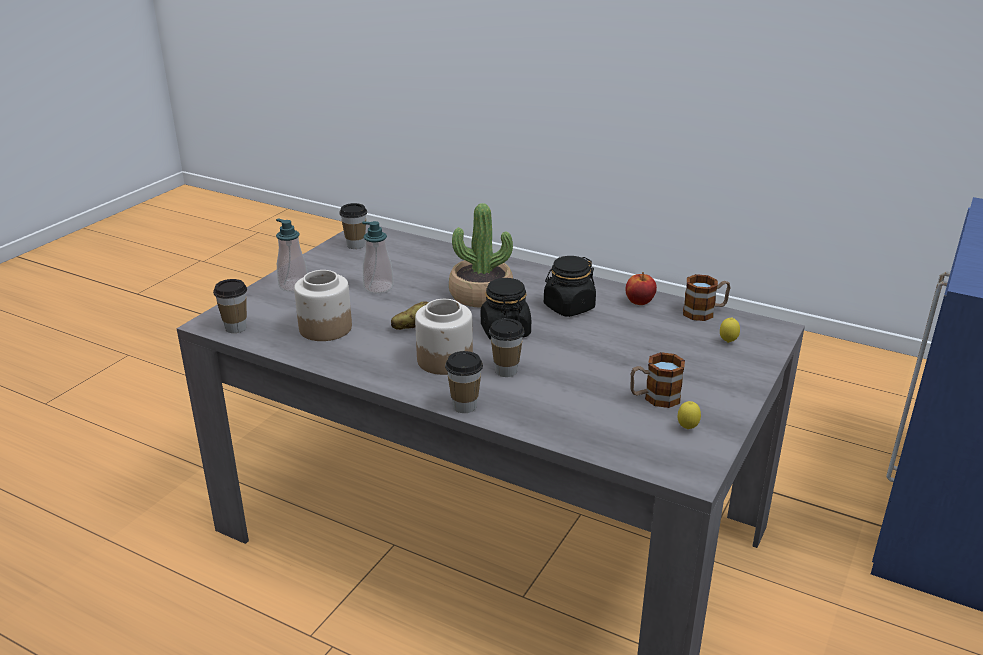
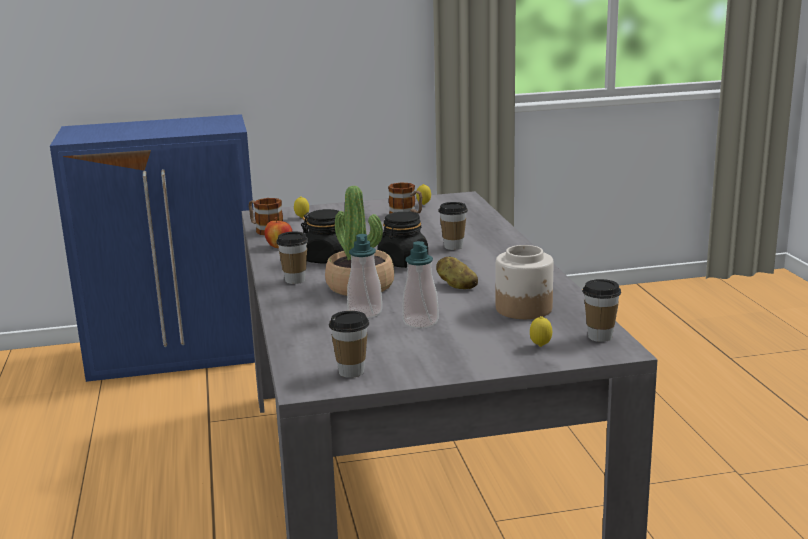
camera: 130 degrees left, 10 degrees down
soap dispenser [276,218,308,292] -> soap dispenser moved to [347,234,382,318]
jar [415,299,473,375] -> none
cup [445,351,483,413] -> cup moved to [276,232,308,284]
none -> lemon [530,316,552,347]

